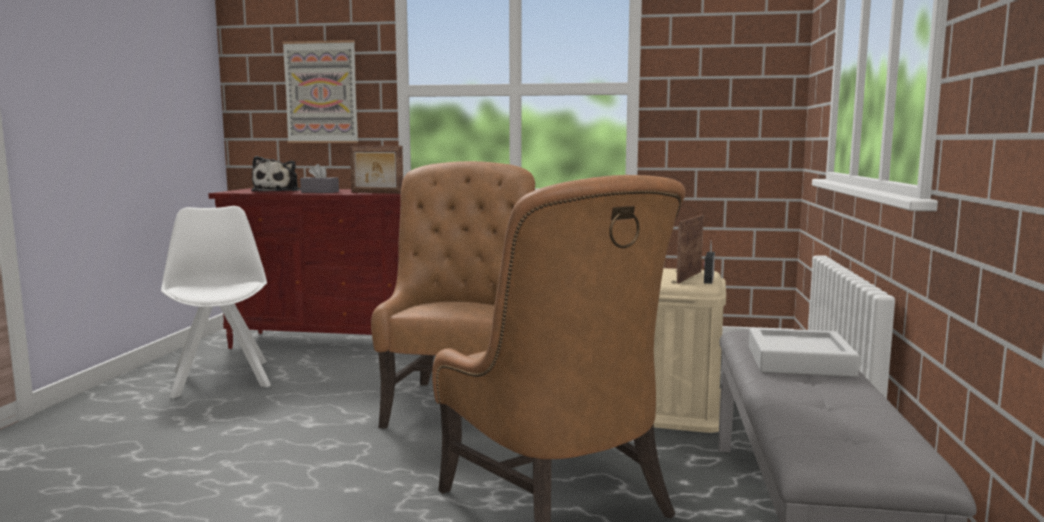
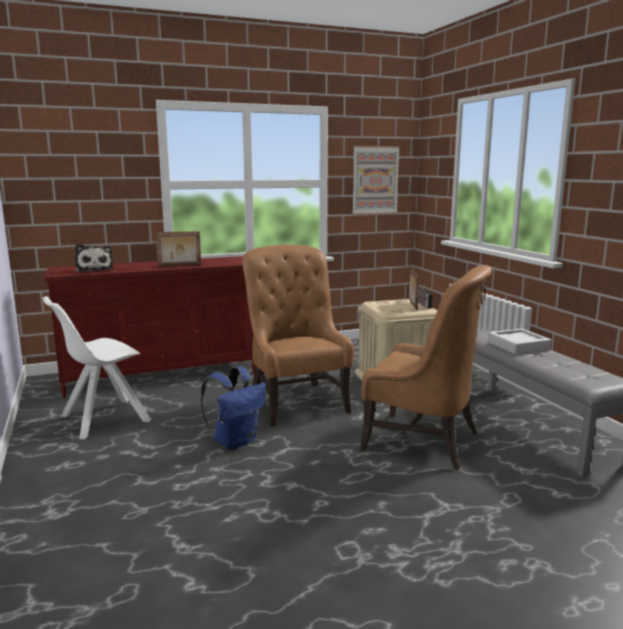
camera: 30 degrees left, 5 degrees up
white chair [161,206,271,398] -> white chair turned 75 degrees counterclockwise [43,296,151,439]
picture [282,40,359,143] -> picture moved to [352,146,400,215]
grey tissue box [300,164,339,193] -> none
none -> blue backpack [201,366,266,450]

